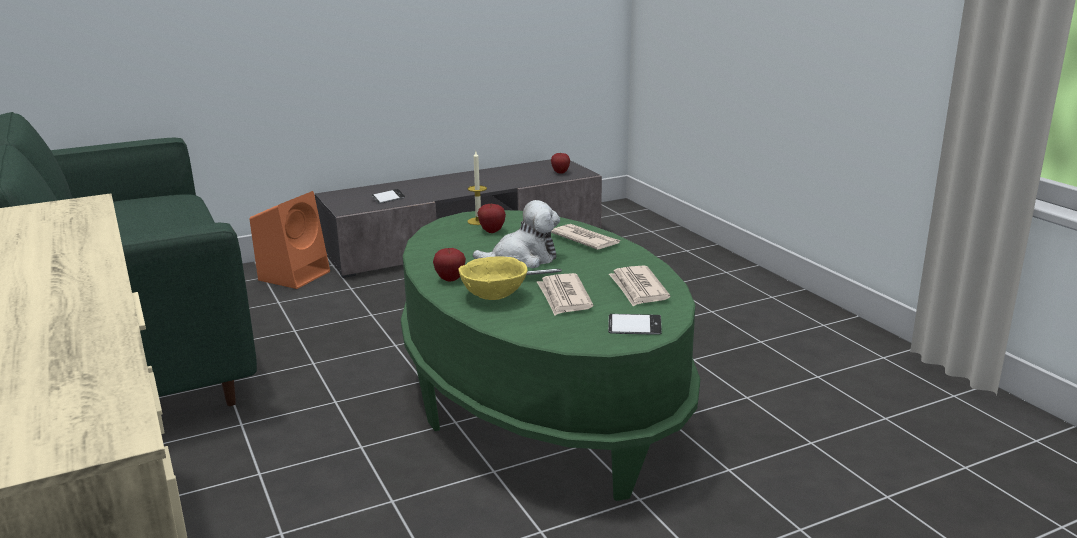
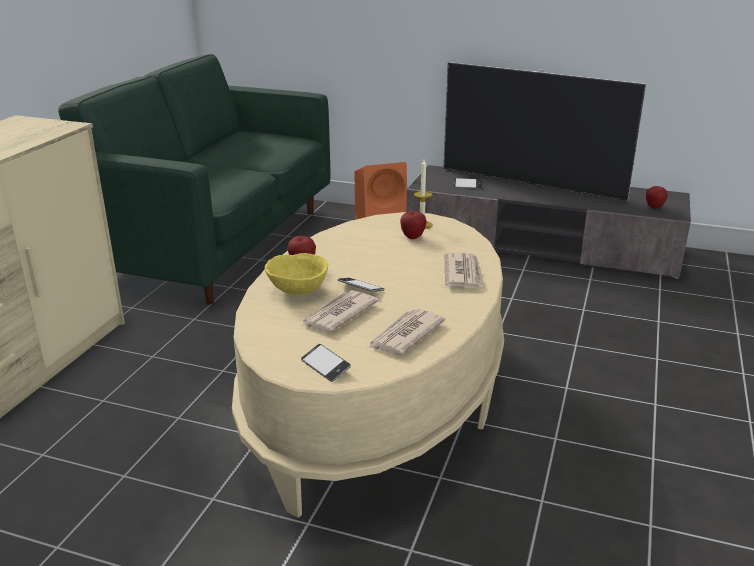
camera: 45 degrees right, 5 degrees up
green coffee table [401,210,700,501] -> beige coffee table [232,212,504,518]
plush toy [473,200,560,268] -> none
none -> television [443,62,646,201]

